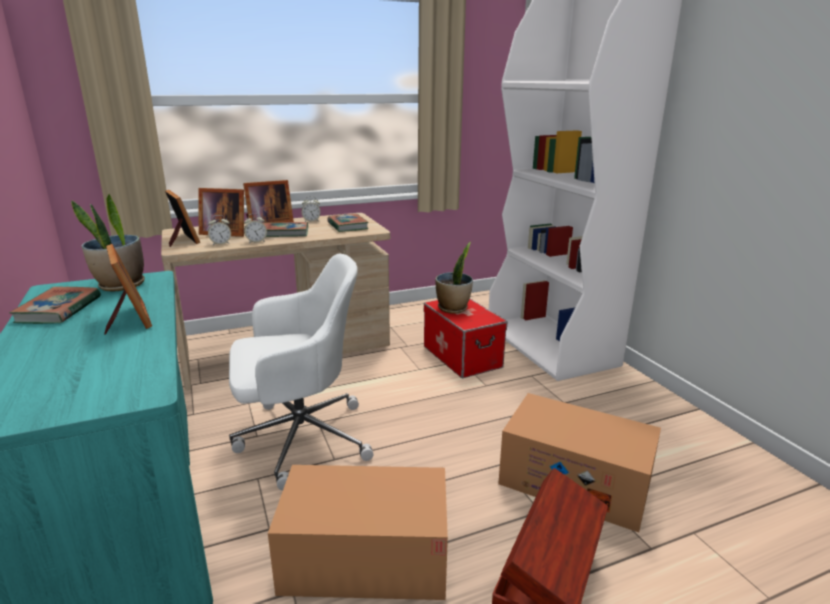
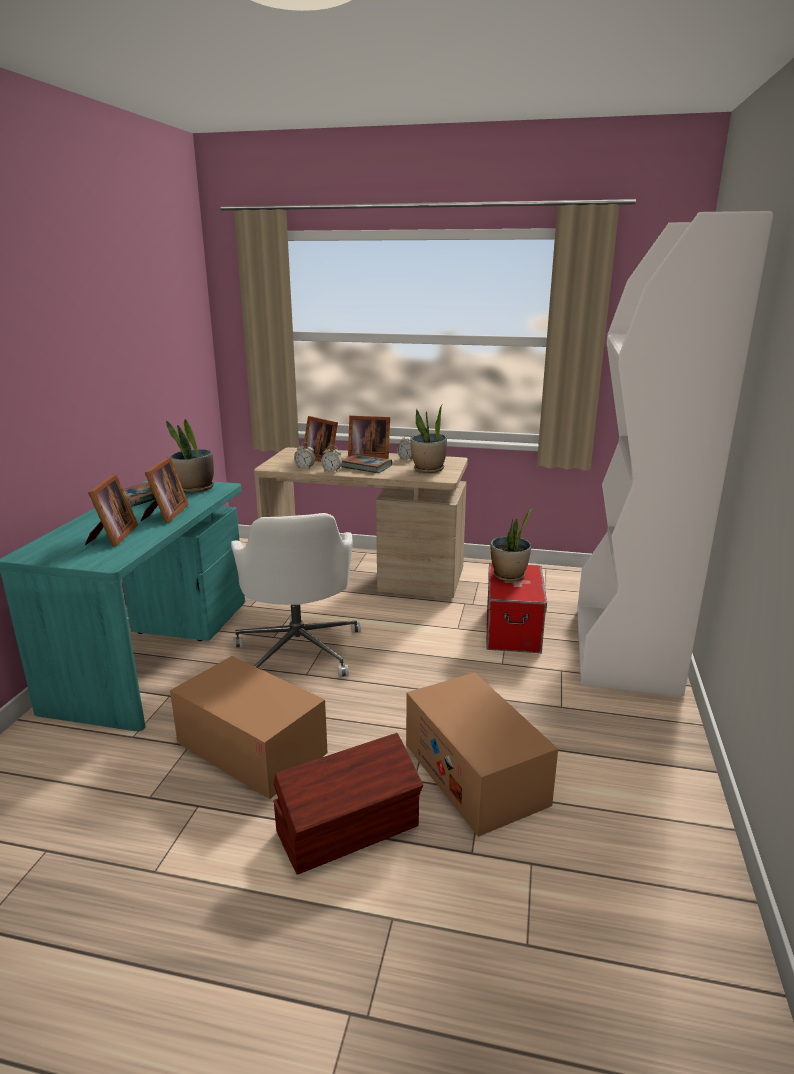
camera: 35 degrees right, 0 degrees up
picture frame [165,190,200,247] -> picture frame moved to [85,474,138,547]
white office chair [229,253,373,490] -> white office chair turned 60 degrees clockwise [231,513,361,678]
book [327,214,369,232] -> potted plant [410,404,447,473]

